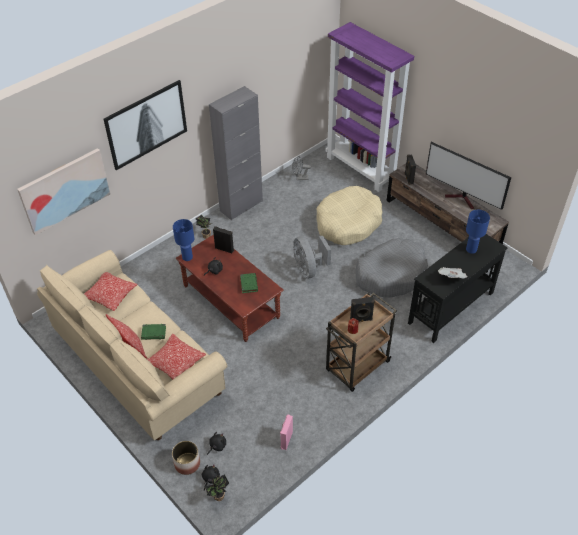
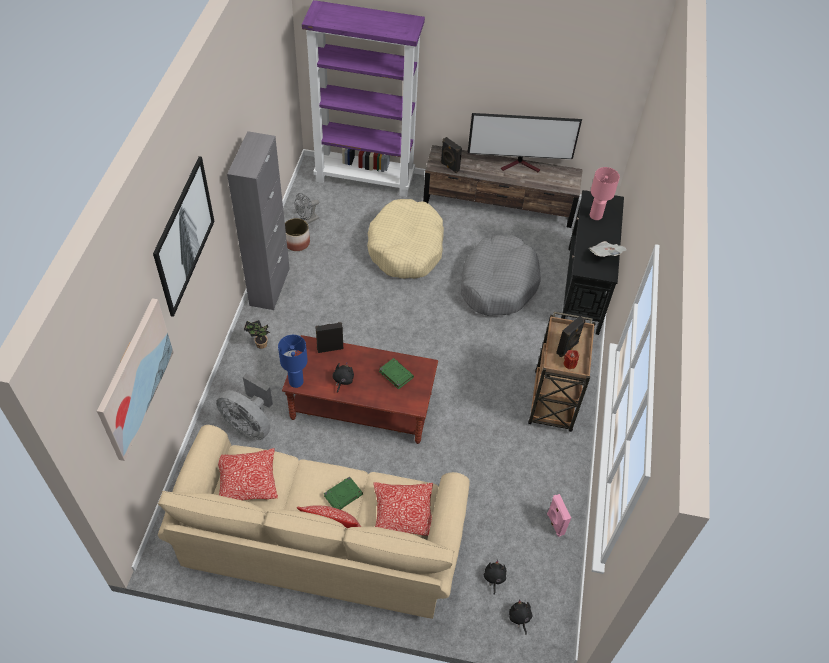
camera: 40 degrees left, 5 degrees up
planter [172,441,200,475] -> planter moved to [285,218,310,251]
potted plant [205,474,229,501] -> none
grey fan [293,236,331,279] -> grey fan moved to [216,373,273,440]
blue table lamp [466,210,490,254] -> pink table lamp [590,167,620,220]

